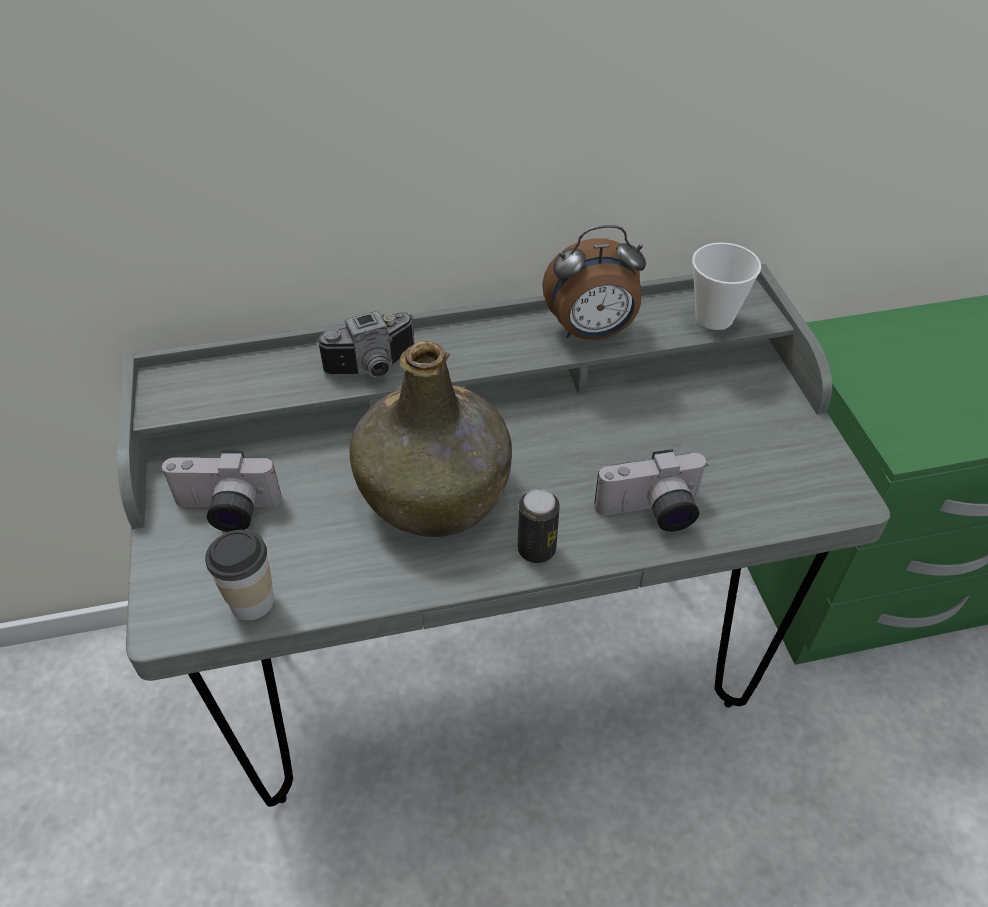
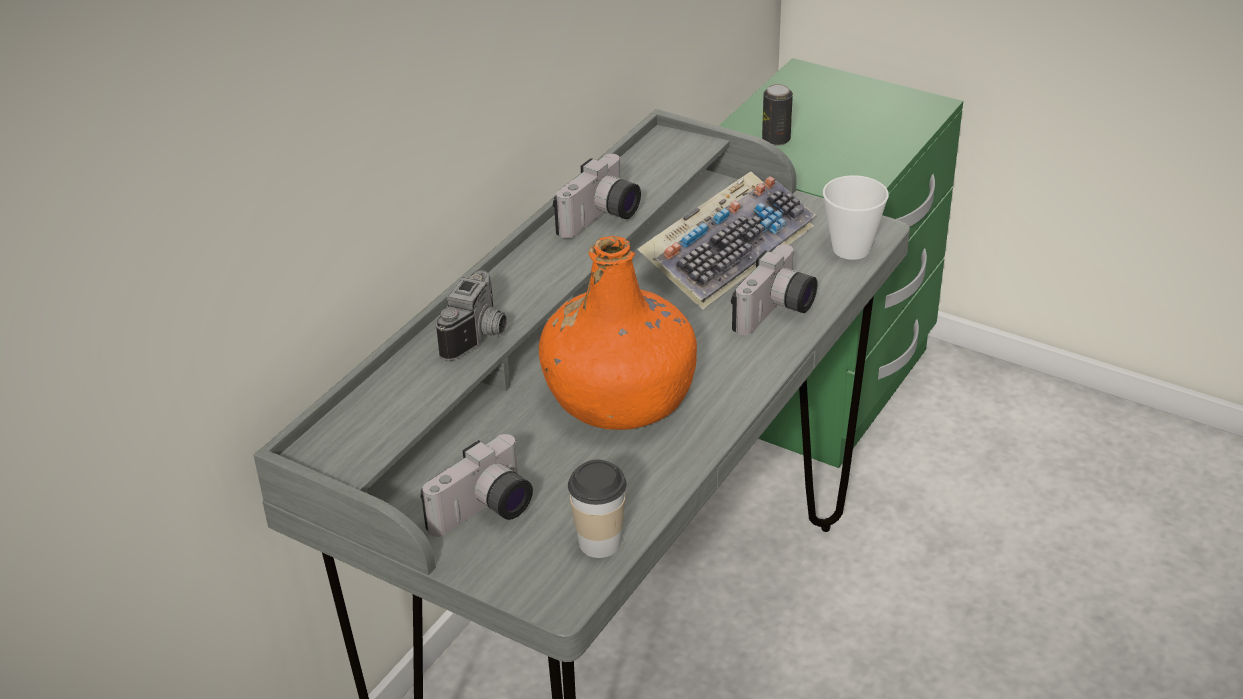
camera: 45 degrees left, 10 degrees down
green bottle [350,341,512,537] -> orange bottle [539,236,697,430]
can [518,489,560,563] -> can moved to [762,84,793,146]
alarm clock [542,225,646,340] -> camera [553,154,641,239]
cup [692,242,761,330] -> cup moved to [823,175,889,260]
none -> keyboard [637,172,816,309]

